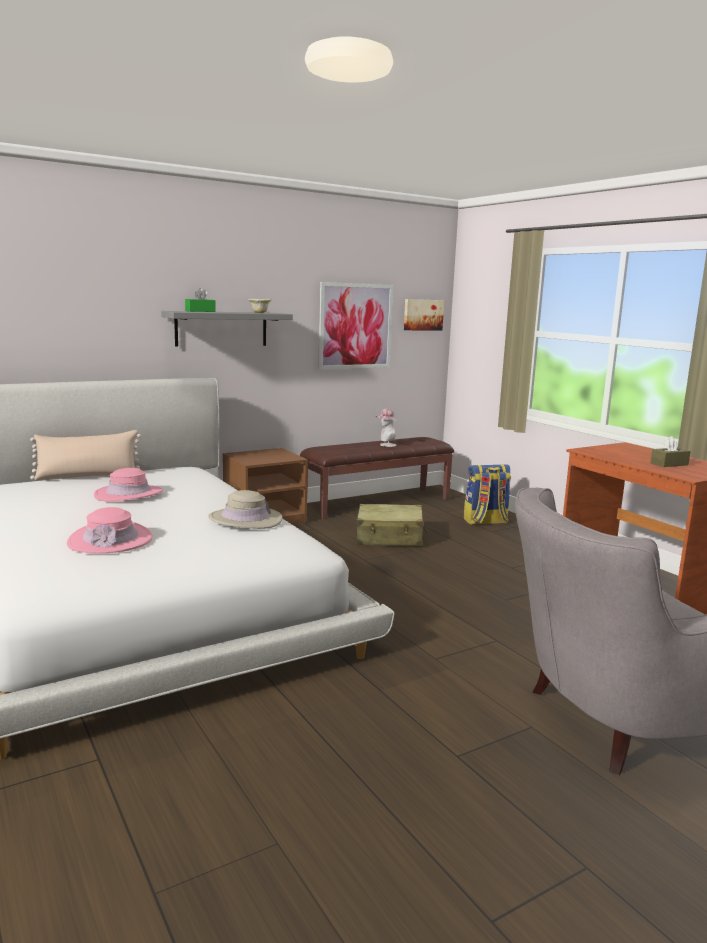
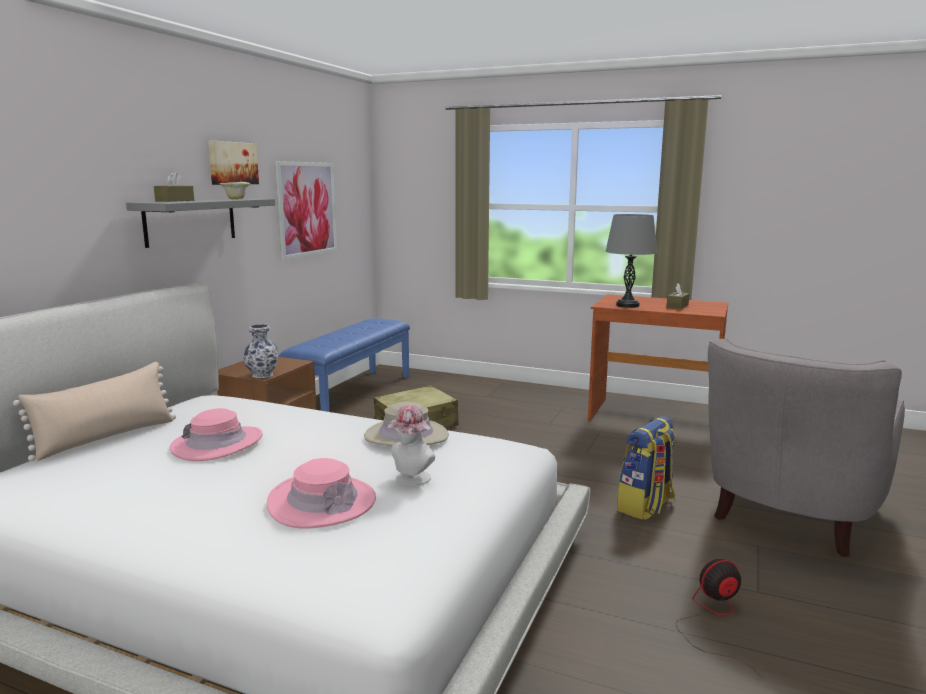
camera: 35 degrees left, 0 degrees up
green tissue box [185,288,216,312] -> brown tissue box [154,171,194,202]
brown bench [300,437,454,519] -> blue bench [278,319,410,412]
hat [376,408,397,447] -> hat moved to [387,405,435,486]
picture [404,299,444,330] -> picture moved to [208,141,259,185]
backpack [464,465,511,525] -> backpack moved to [617,416,676,520]
none -> vase [243,324,279,378]
none -> grey table lamp [606,214,657,308]
none -> fan [676,559,762,678]

